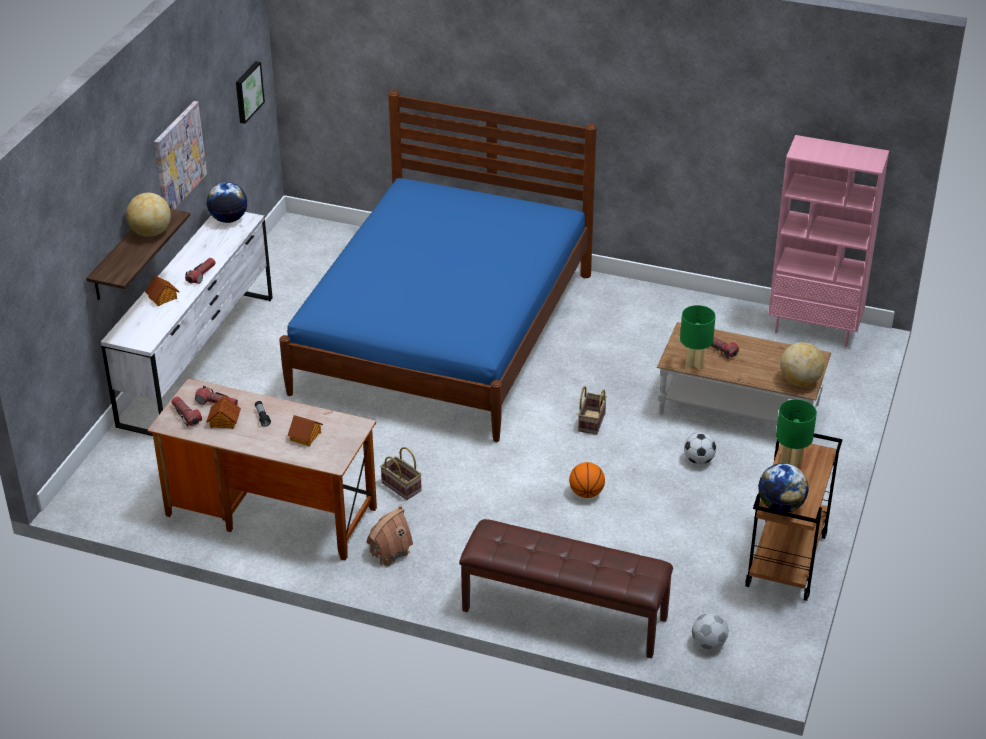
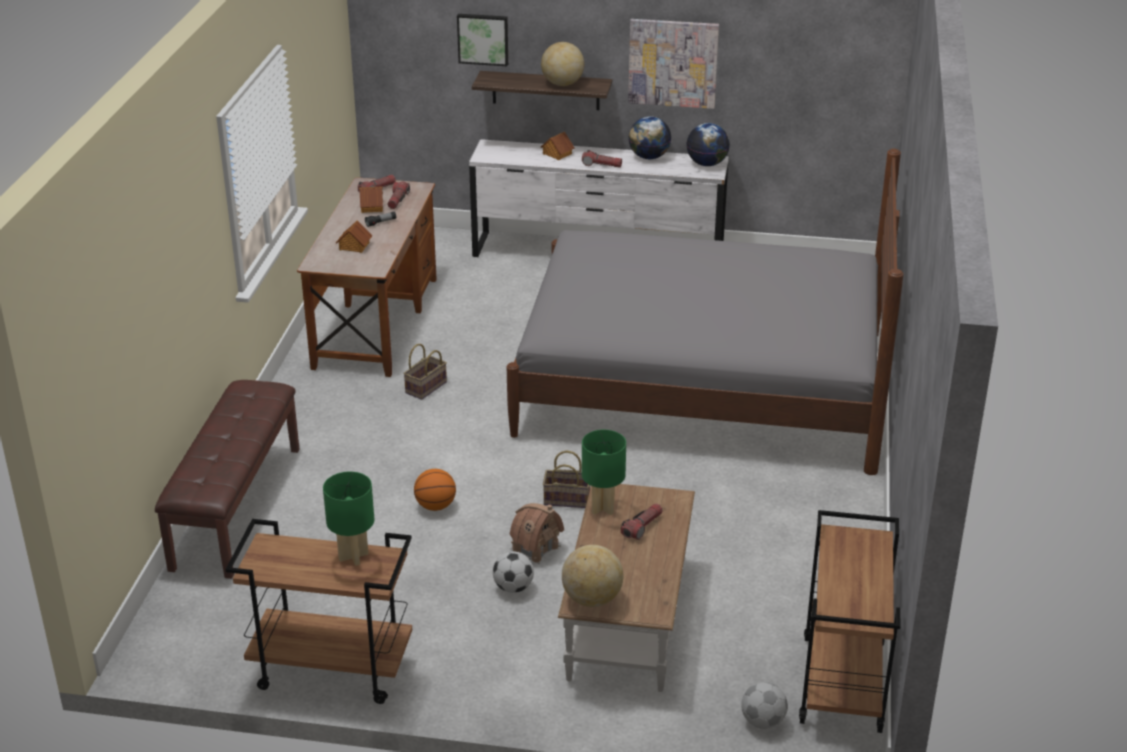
camera: 80 degrees right, 5 degrees down
picture [236,61,265,124] -> picture moved to [457,14,508,66]
blue bed [279,90,597,442] -> grey bed [507,148,904,475]
toy house [366,504,413,568] -> toy house moved to [509,503,564,564]
football [692,613,729,650] -> football moved to [741,682,788,729]
globe [758,463,809,513] -> globe moved to [628,116,671,159]
pink bookcase [768,135,889,347] -> brown cart [799,510,900,733]

